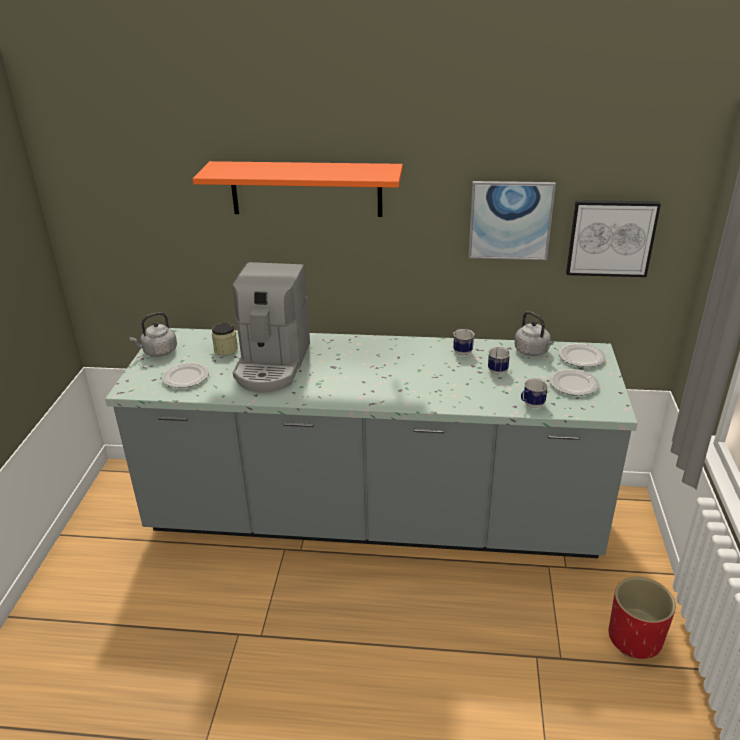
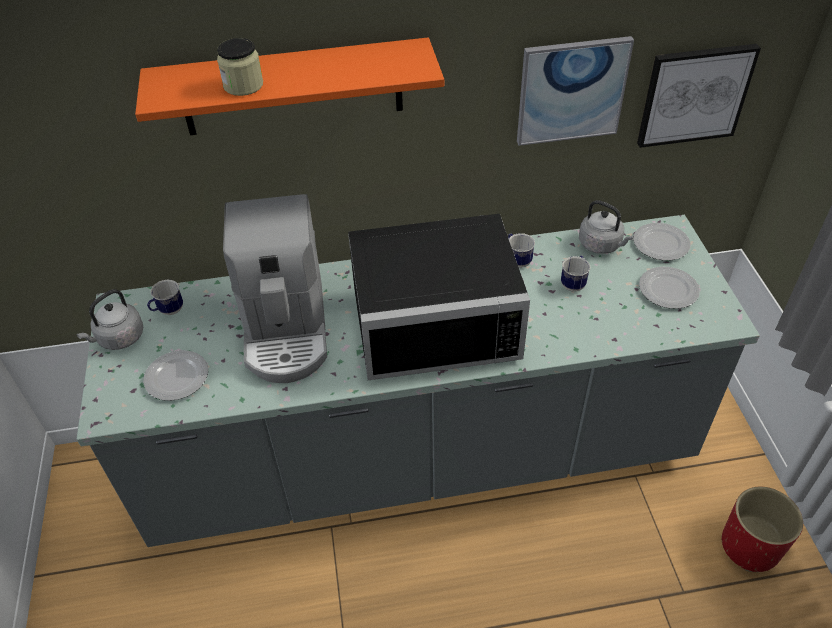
camera: 15 degrees left, 15 degrees up
jar [212,323,238,355] -> jar moved to [217,38,263,96]
mug [521,378,548,408] -> mug moved to [147,280,183,315]
none -> black microwave [348,214,530,380]

